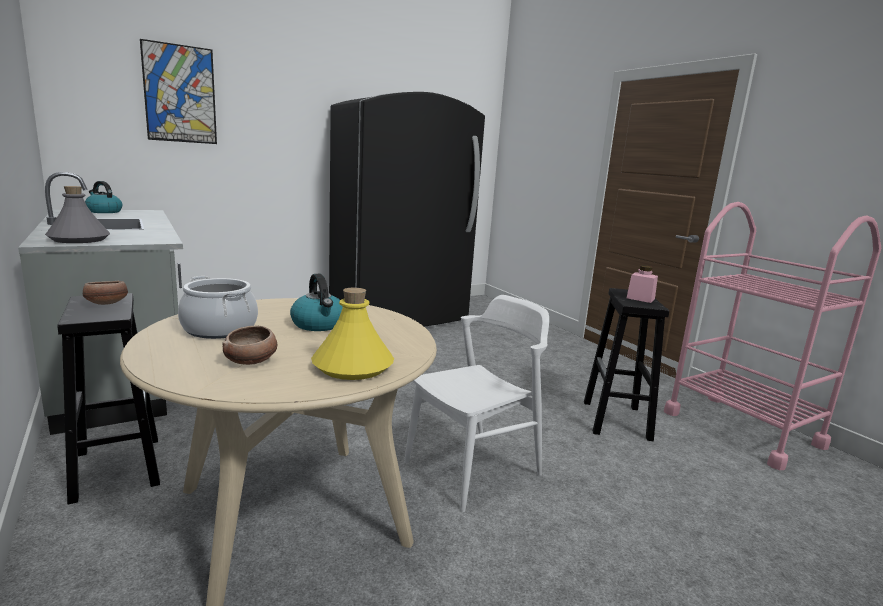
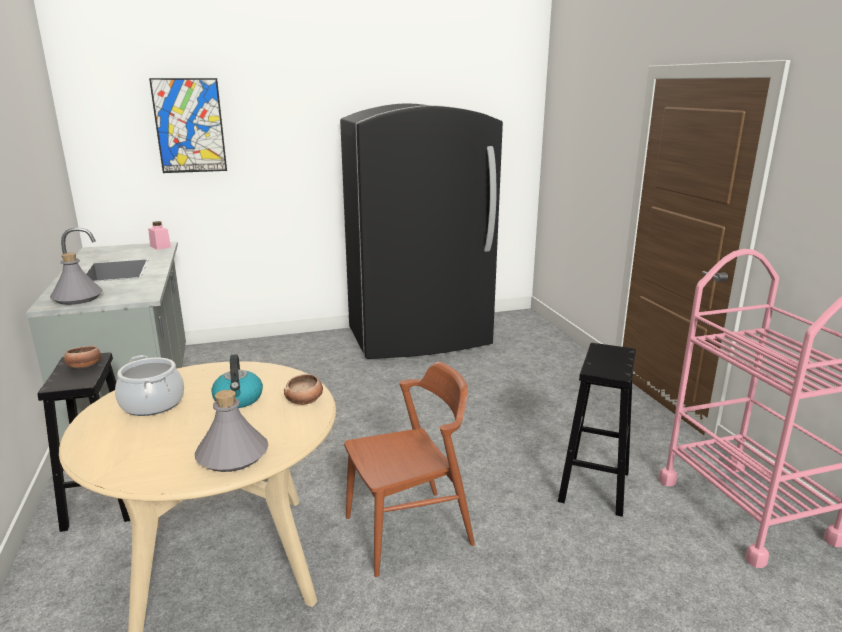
camera: 15 degrees right, 5 degrees up
kettle [85,181,122,213] -> none
bowl [222,326,277,365] -> bowl moved to [284,374,323,405]
yellow bottle [311,288,394,380] -> grey bottle [195,390,268,472]
white chair [404,295,549,512] -> brown chair [344,362,475,577]
pink jar [627,265,658,303] -> pink jar moved to [148,221,171,250]

